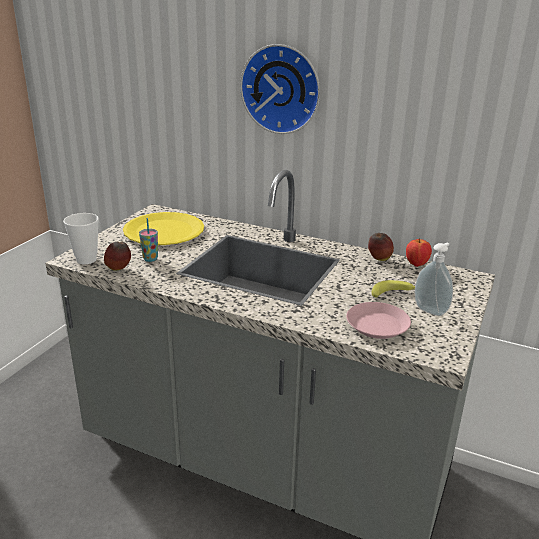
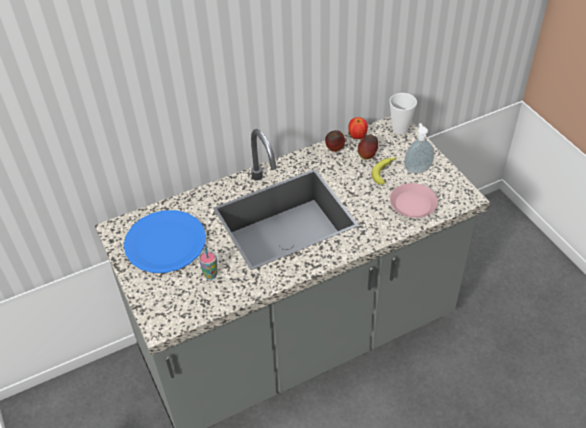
camera: 50 degrees left, 20 degrees up
cup [63,213,99,264] -> cup moved to [390,93,417,134]
apple [104,242,131,271] -> apple moved to [358,135,378,160]
yellow plate [123,212,204,245] -> blue plate [124,210,206,273]
wall clock [240,44,320,134] -> none

